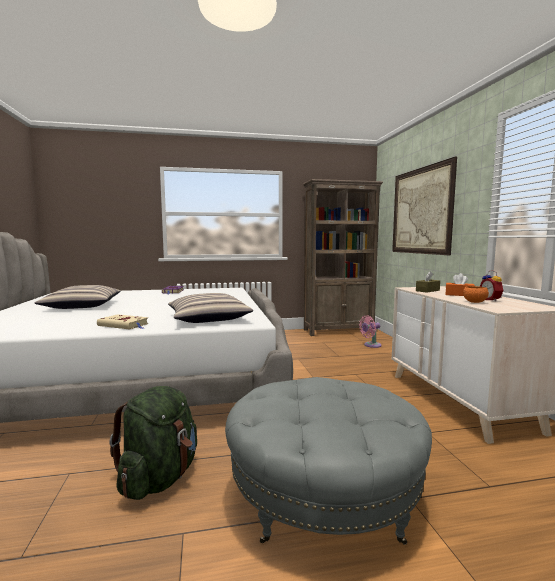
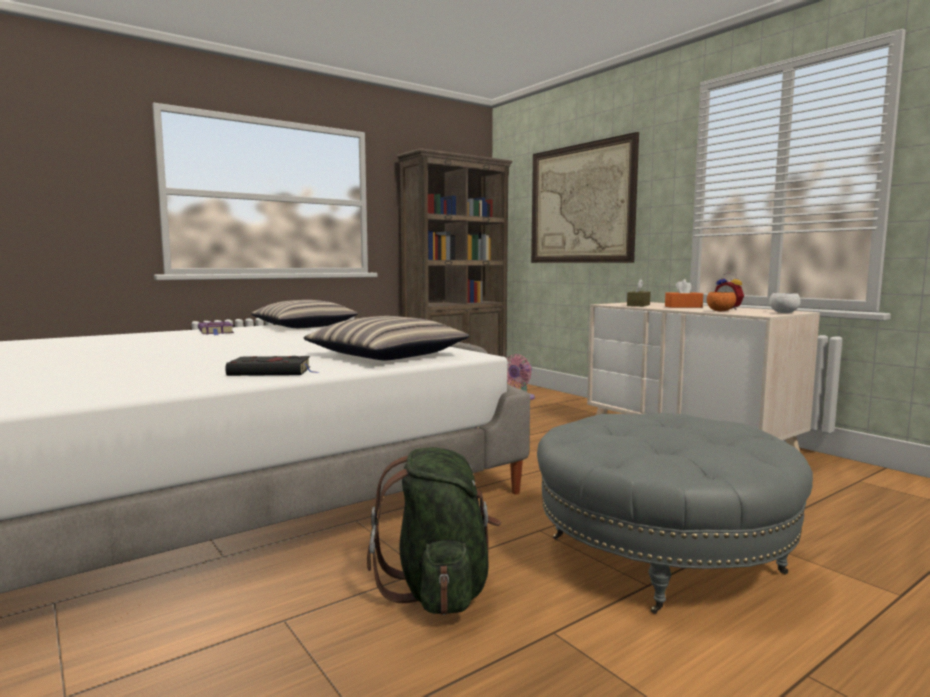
camera: 25 degrees left, 0 degrees up
pillow [34,285,120,309] -> pillow moved to [251,300,358,328]
beige book [97,314,148,330] -> black book [225,356,318,376]
none -> white bowl [769,293,801,313]

